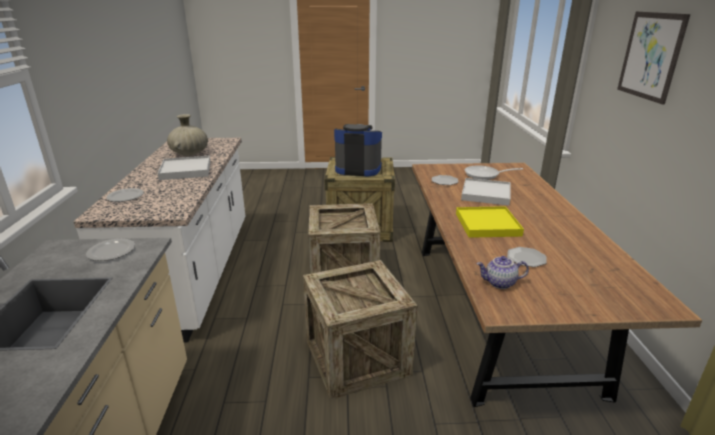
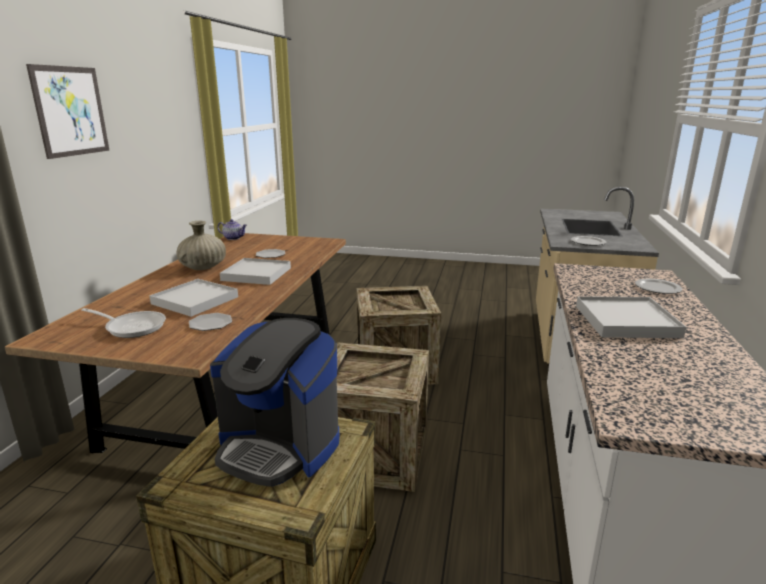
camera: 165 degrees left, 5 degrees down
beige vase [167,114,208,156] -> beige vase moved to [177,221,226,270]
yellow tray [456,206,524,238] -> white tray [220,258,291,285]
teapot [477,256,529,289] -> teapot moved to [217,219,247,240]

